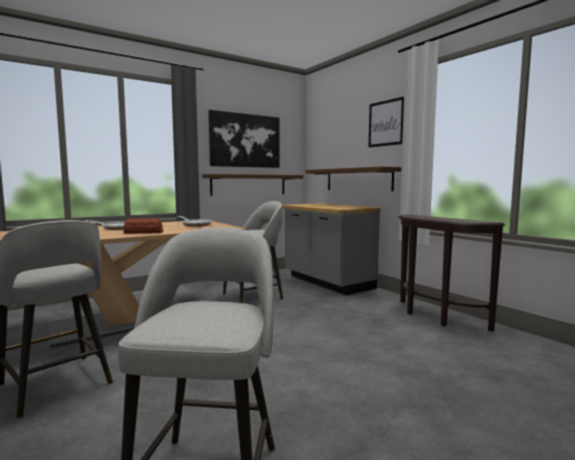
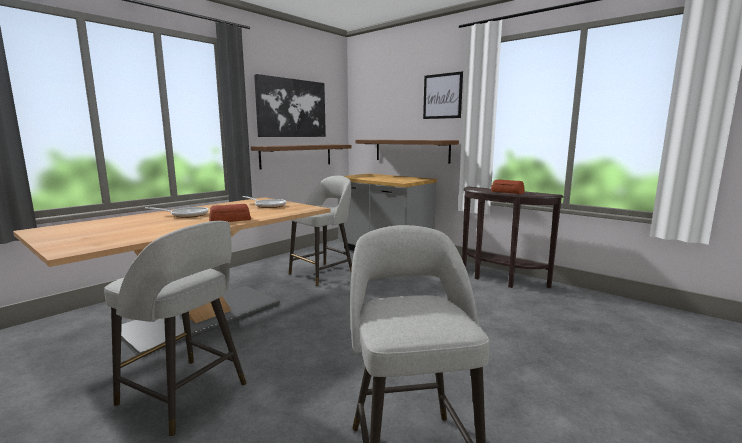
camera: 15 degrees left, 5 degrees up
none -> bread [491,179,525,194]

